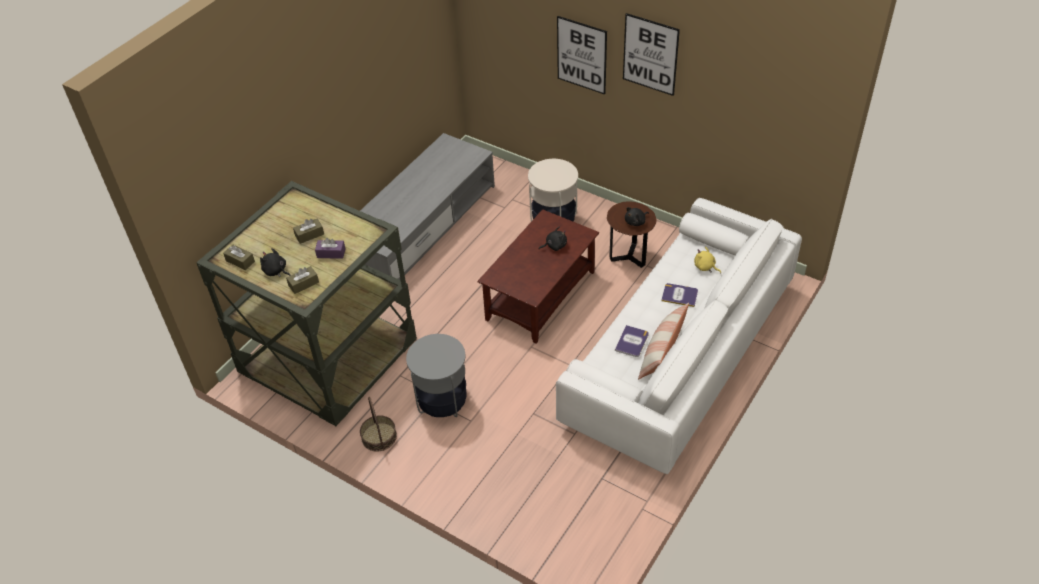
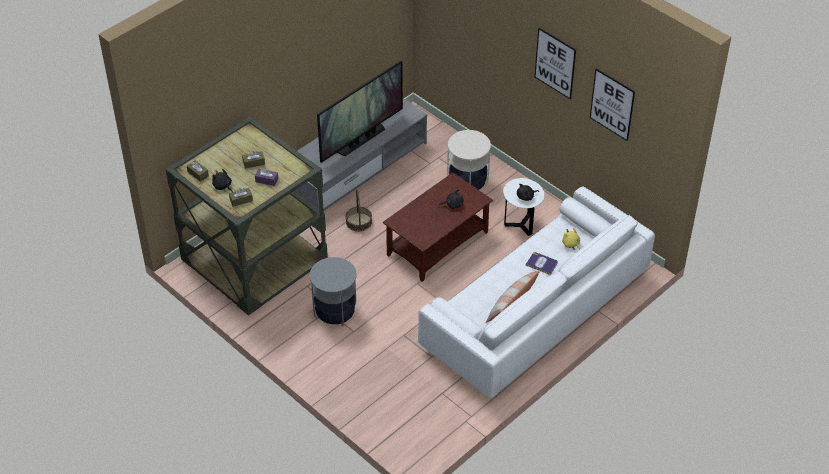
camera: 10 degrees right, 0 degrees up
basket [360,397,397,452] -> basket moved to [346,189,372,232]
picture [557,16,607,95] -> picture moved to [590,68,635,141]
brown side table [607,201,657,268] -> white side table [503,178,544,236]
book [615,325,649,357] -> none
none -> television [317,61,403,163]

